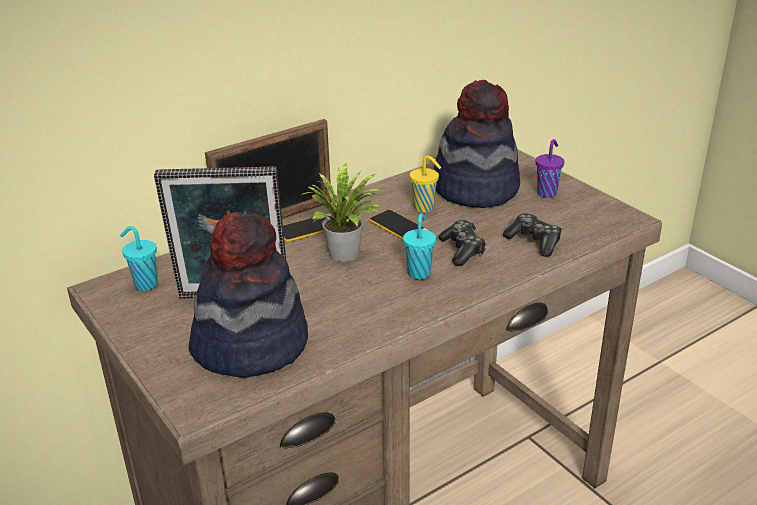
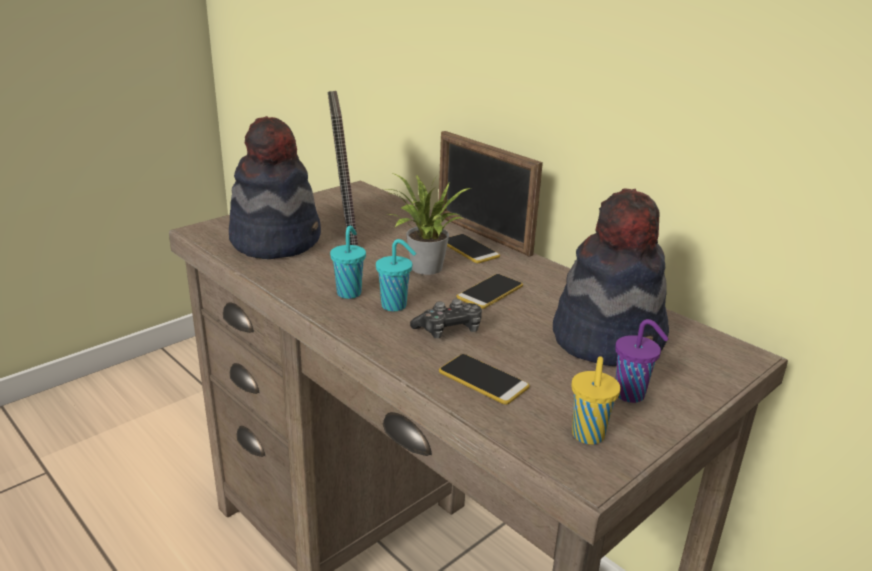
camera: 80 degrees right, 5 degrees down
turquoise cup [120,226,158,291] -> turquoise cup moved to [330,226,366,299]
yellow cup [410,156,442,213] -> yellow cup moved to [572,356,621,445]
game controller [503,213,562,257] -> phone [439,354,529,405]

